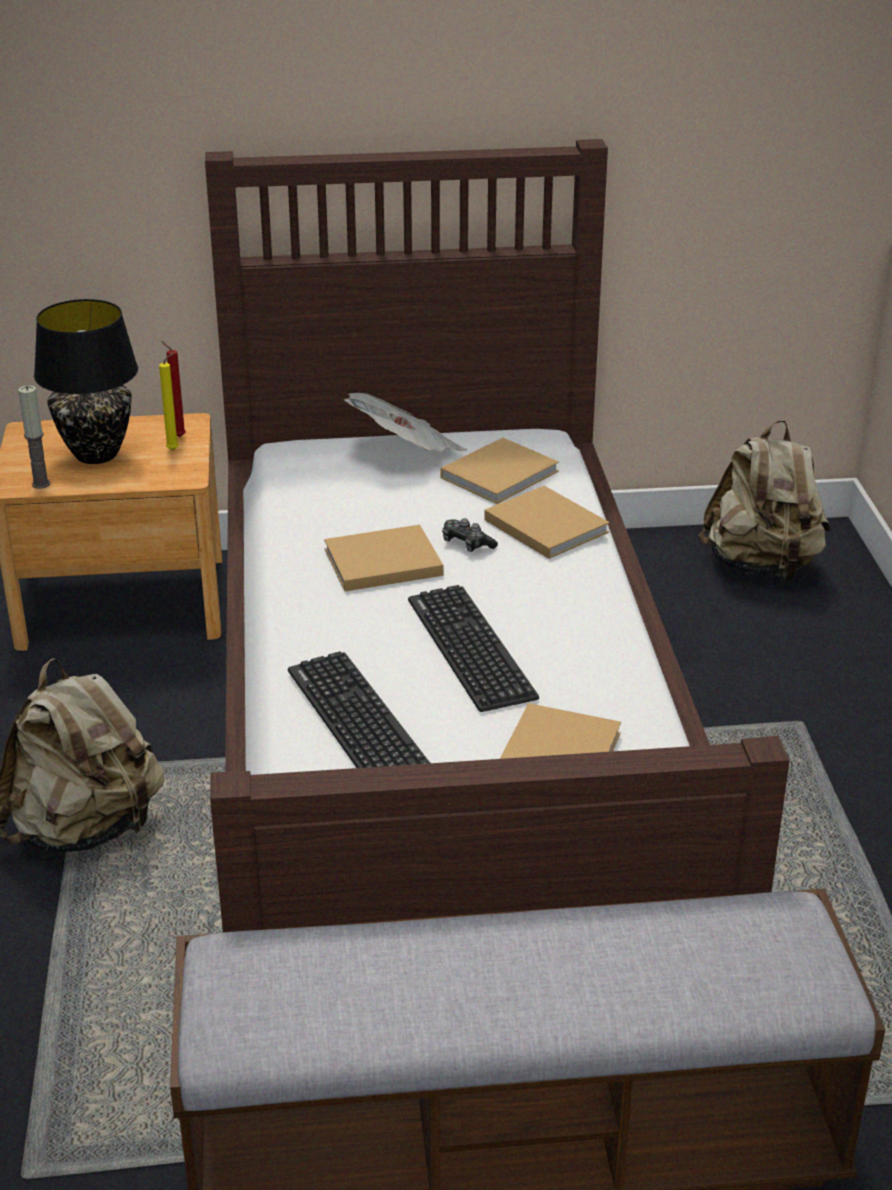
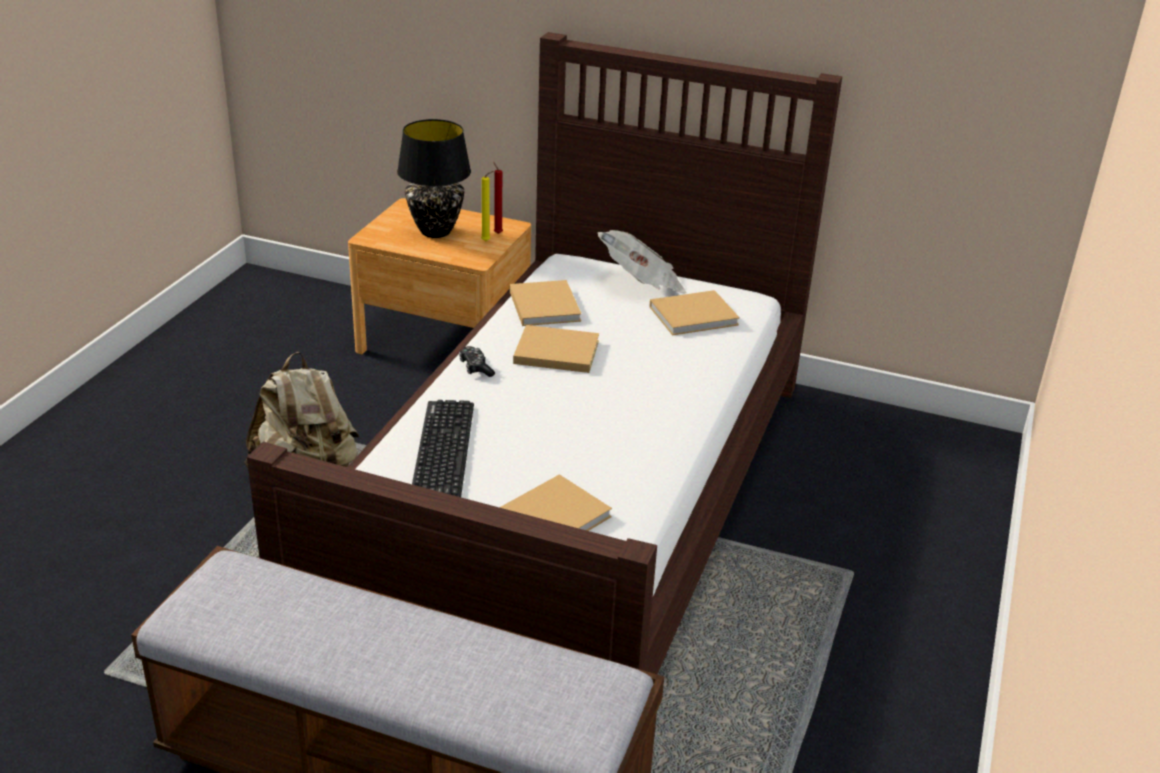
camera: 25 degrees right, 0 degrees up
candle [18,385,50,489] -> none
keyboard [408,585,539,712] -> none
game controller [442,518,498,552] -> game controller moved to [459,346,495,377]
beige book [484,486,610,559] -> beige book moved to [510,280,582,326]
beige backpack [698,420,831,581] -> none

